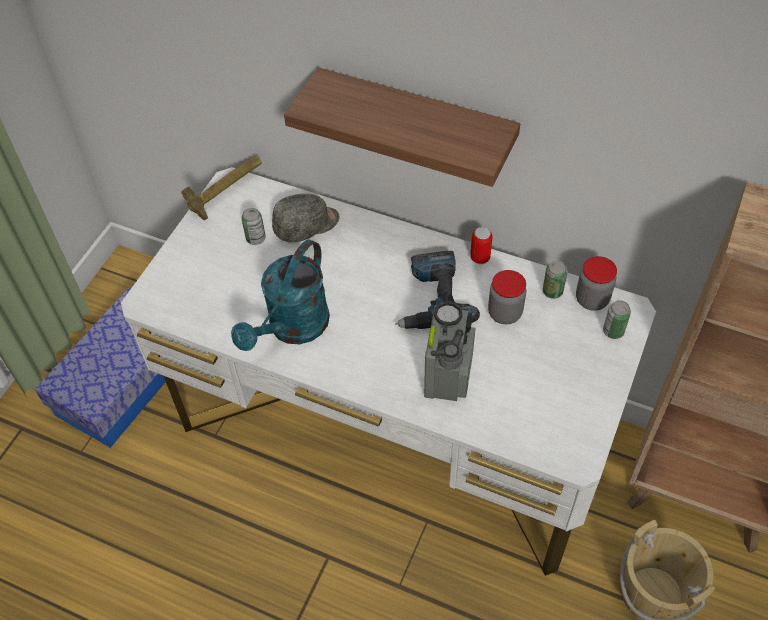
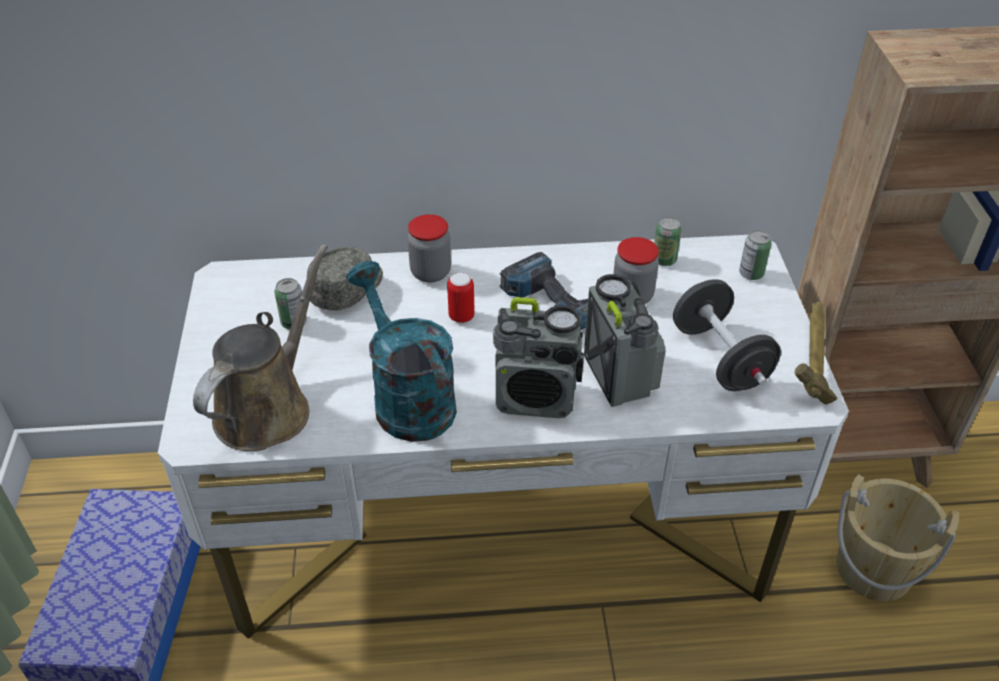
camera: 30 degrees left, 10 degrees down
hammer [181,156,262,220] -> hammer moved to [795,302,838,404]
turquoise watering can [231,239,330,351] -> turquoise watering can turned 150 degrees clockwise [346,261,457,442]
shelf [284,67,520,187] -> none
can [470,227,493,264] -> can moved to [447,273,475,323]
jar [576,256,617,311] -> jar moved to [407,214,451,283]
none -> brown watering can [193,244,328,451]
none -> radio [493,297,584,418]
none -> black dumbbell [673,279,781,391]

